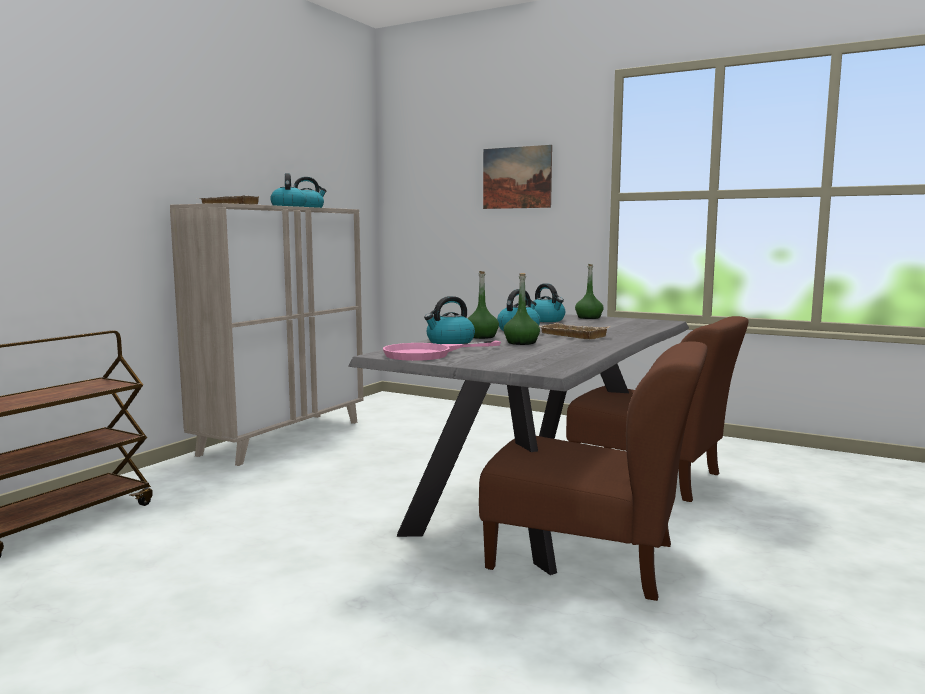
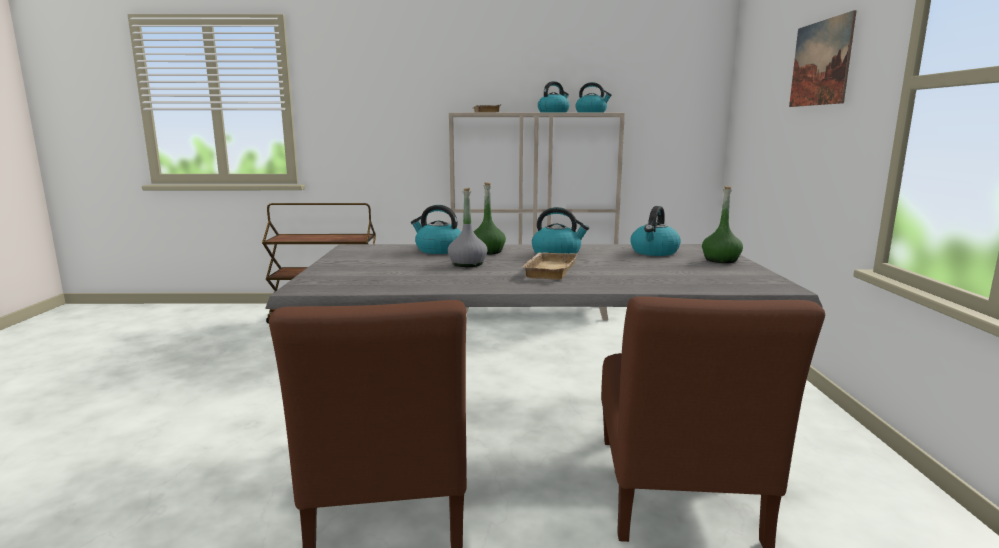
camera: 60 degrees right, 5 degrees up
pink frying pan [383,341,501,361] -> none
green bottle [504,273,540,345] -> grey bottle [448,188,488,267]

